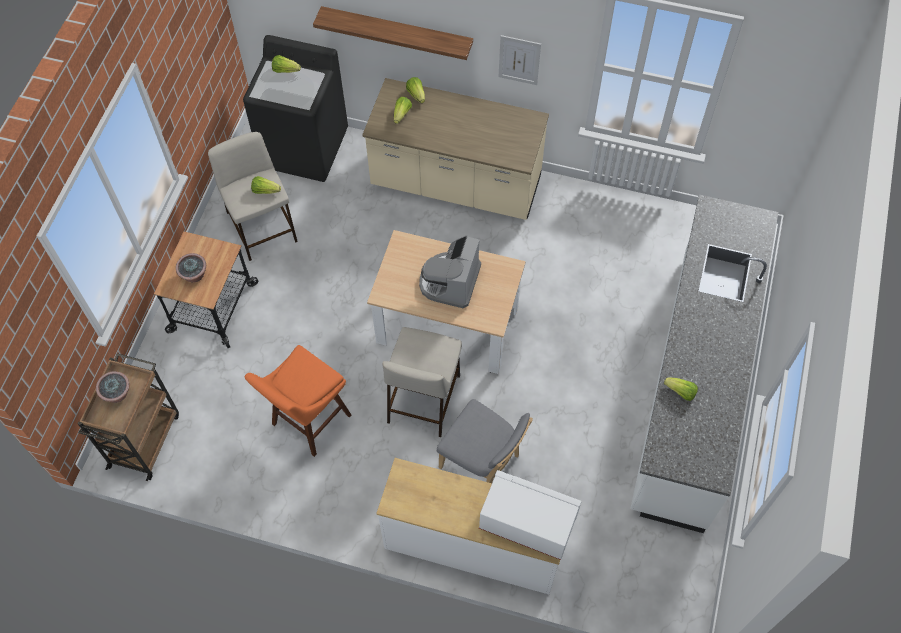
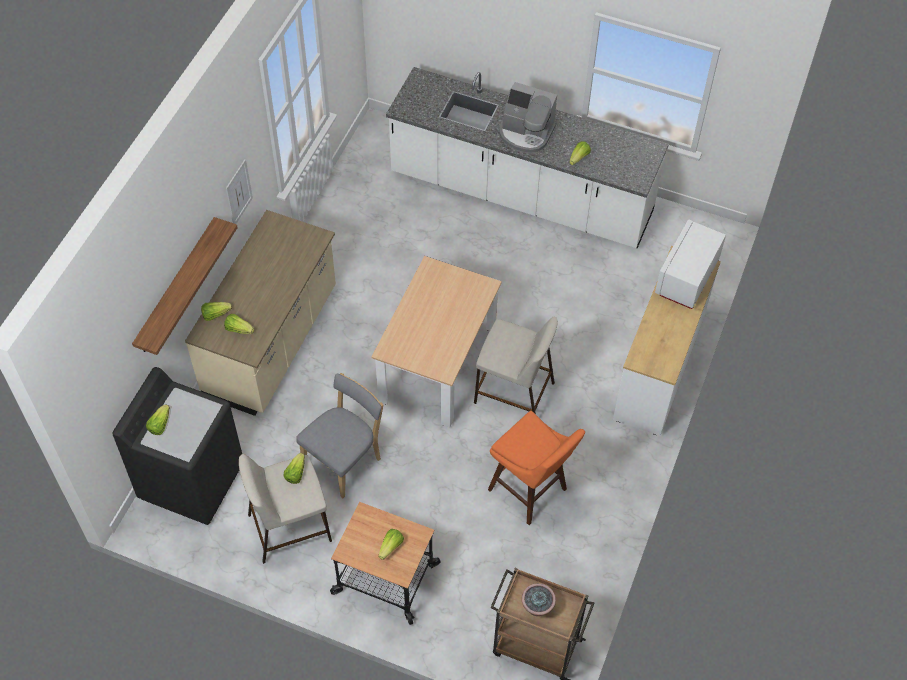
camera: 85 degrees left, 5 degrees down
potted plant [176,253,206,282] -> lettuce [379,529,404,560]
coffee machine [419,235,481,308] -> coffee machine moved to [499,82,557,153]
grey chair [437,399,533,483] -> grey chair moved to [296,373,383,498]

